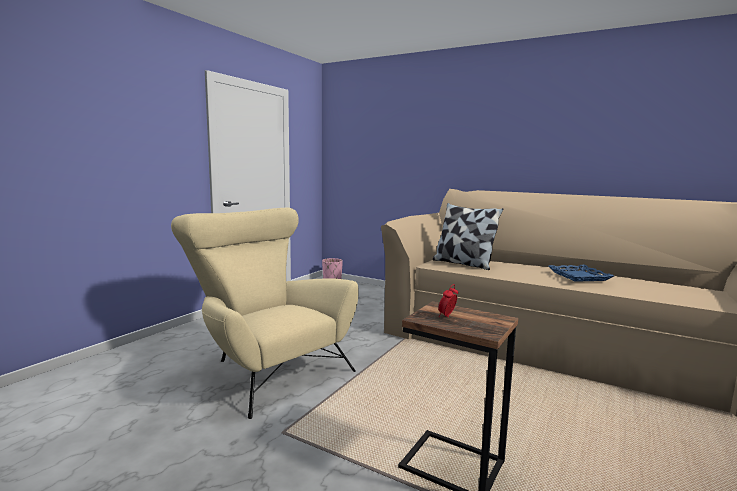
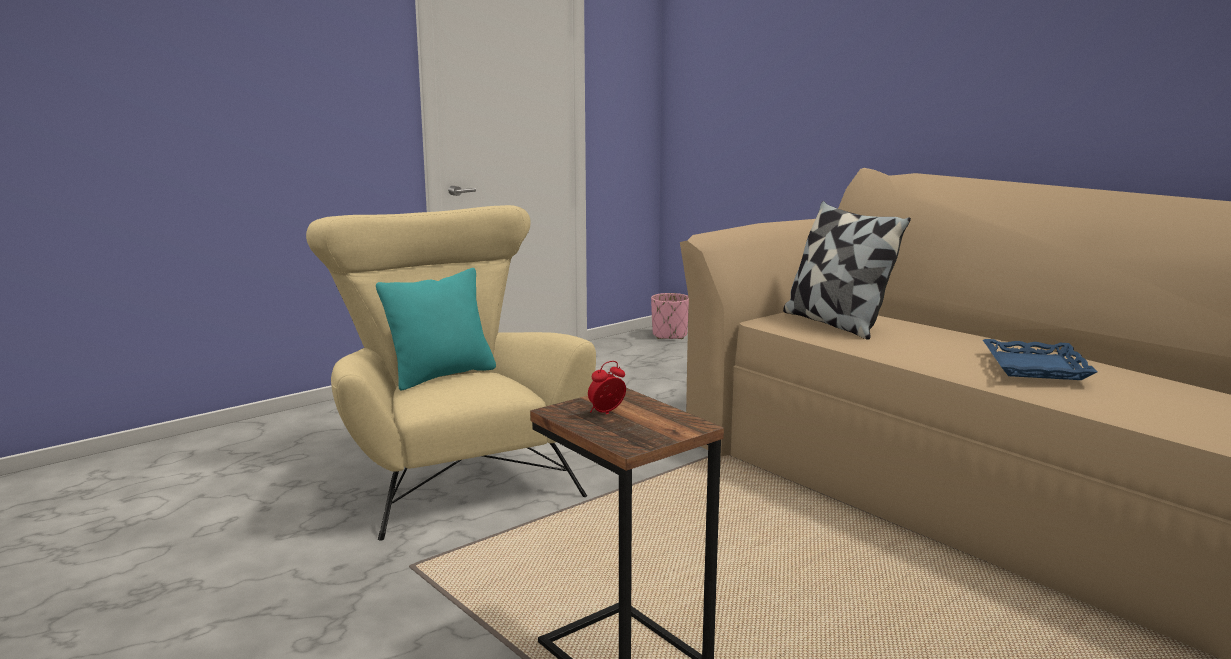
camera: 20 degrees right, 5 degrees up
none -> turquoise pillow [376,268,496,390]

